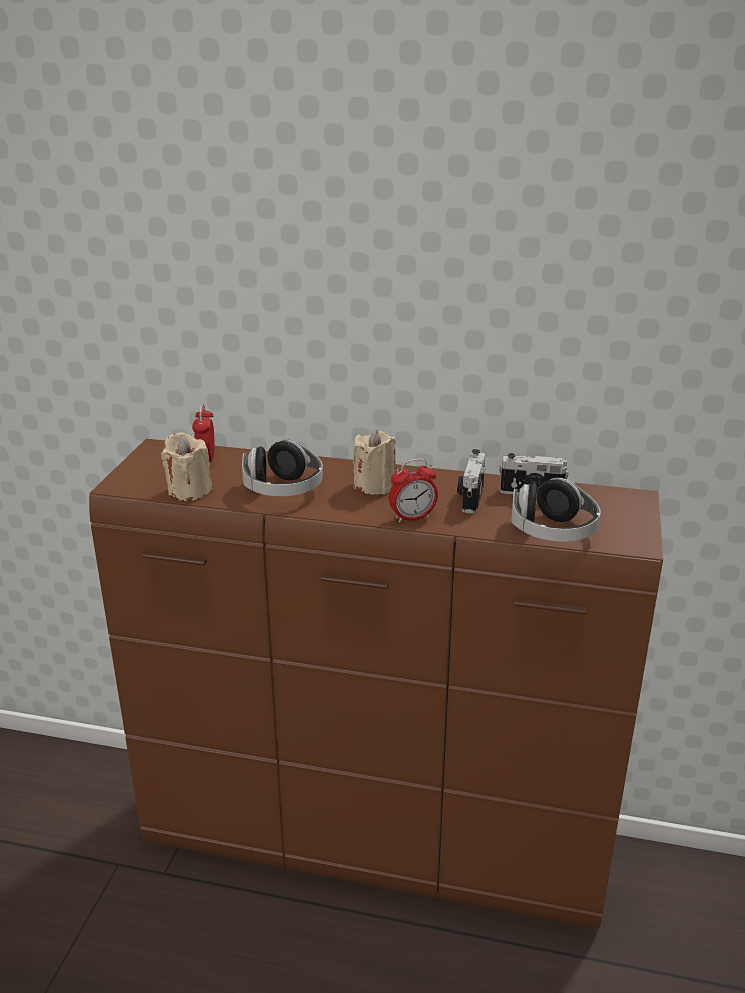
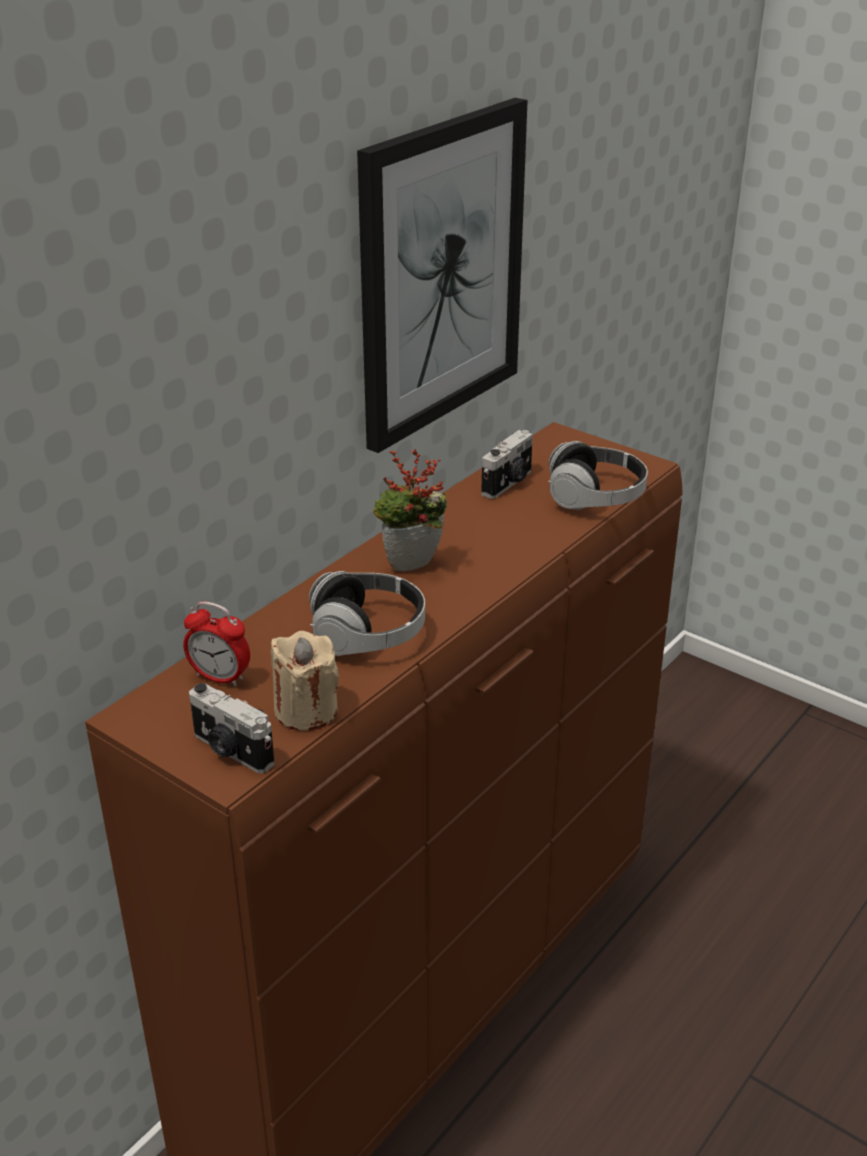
camera: 65 degrees left, 5 degrees up
beige candle [353,429,396,495] -> potted plant [373,449,447,571]
alarm clock [389,458,438,523] -> none
camera [457,449,486,514] -> camera moved to [189,683,274,773]
none -> picture [357,98,528,453]

